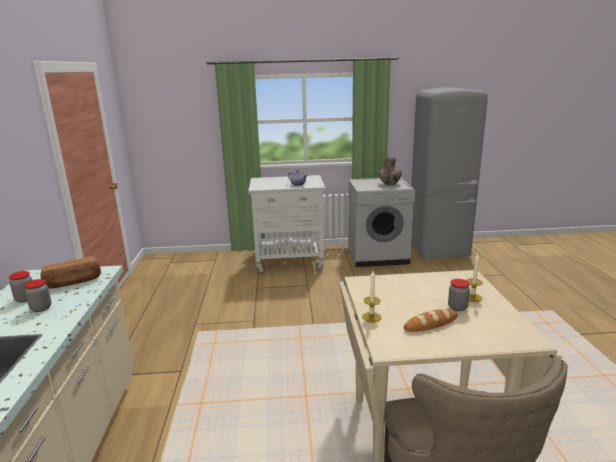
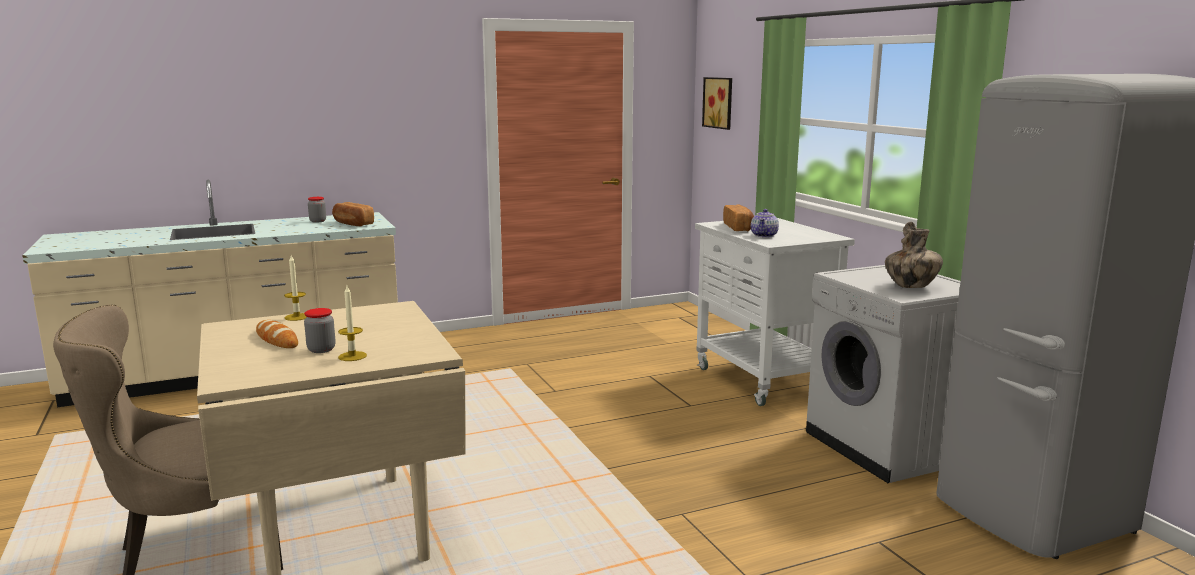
camera: 70 degrees right, 5 degrees down
jar [24,279,51,312] -> none
none -> picture [702,77,732,130]
none -> bread [723,204,754,231]

